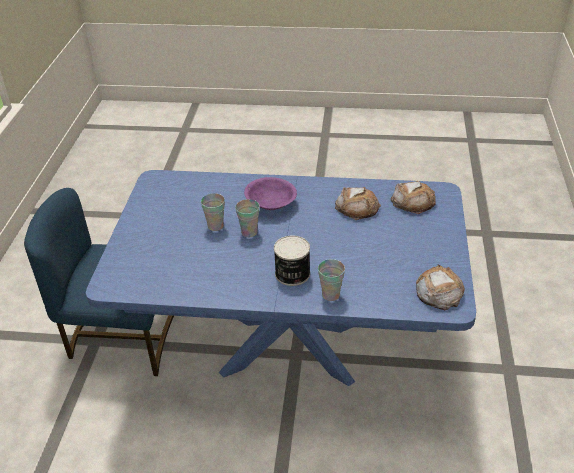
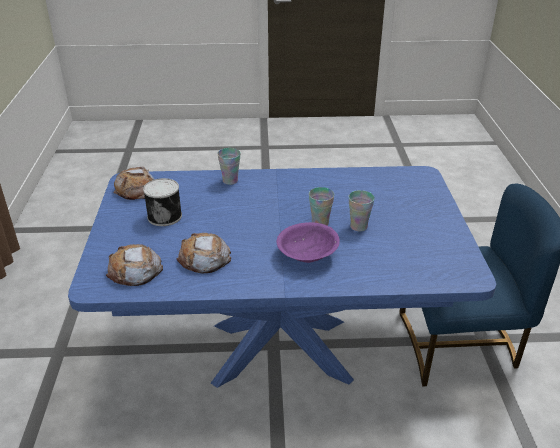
camera: 170 degrees right, 5 degrees down
can [274,235,310,286] -> can moved to [143,178,182,226]

